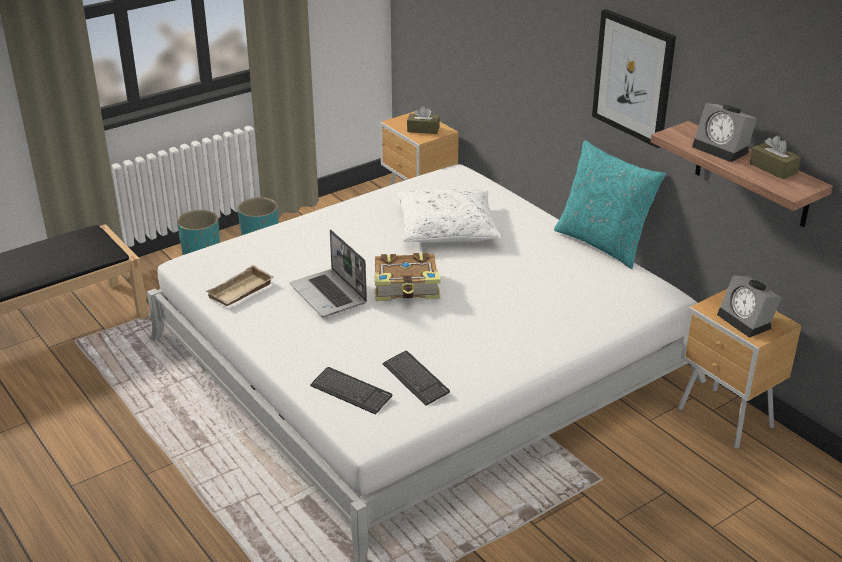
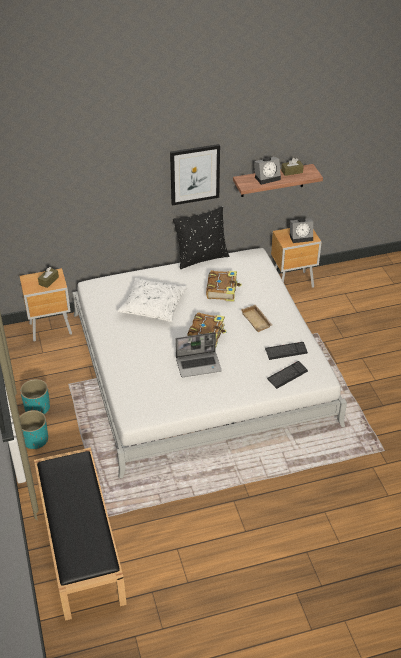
camera: 70 degrees left, 10 degrees up
beige tray [206,265,274,306] -> beige tray moved to [241,305,272,332]
turquoise pillow [554,140,666,269] -> black pillow [173,206,229,269]
none -> book [206,270,242,302]

